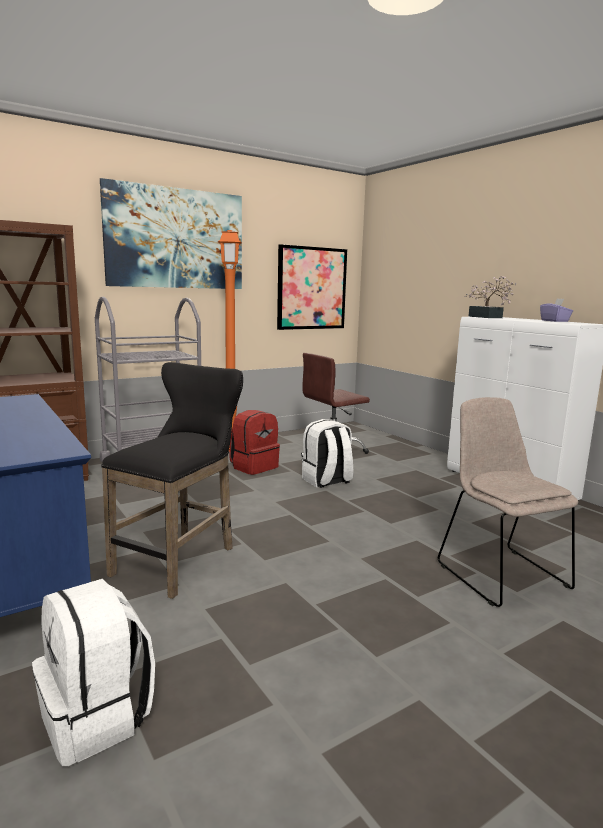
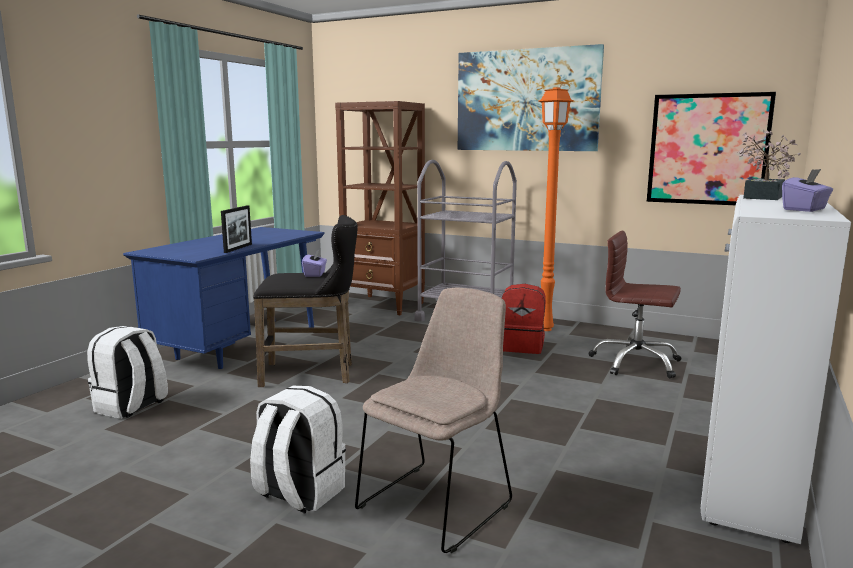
camera: 60 degrees right, 0 degrees up
white backpack [302,419,353,488] -> white backpack moved to [250,386,346,514]
none -> picture frame [221,205,252,253]
none -> purple tissue box [302,250,327,277]

